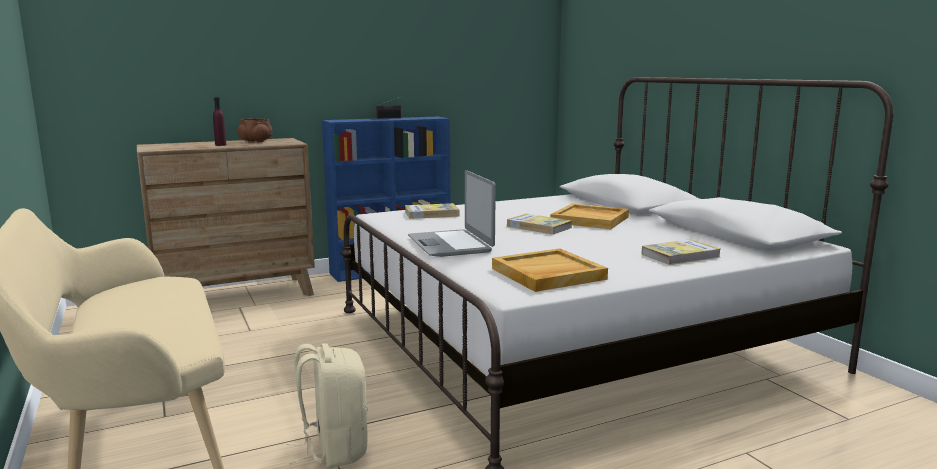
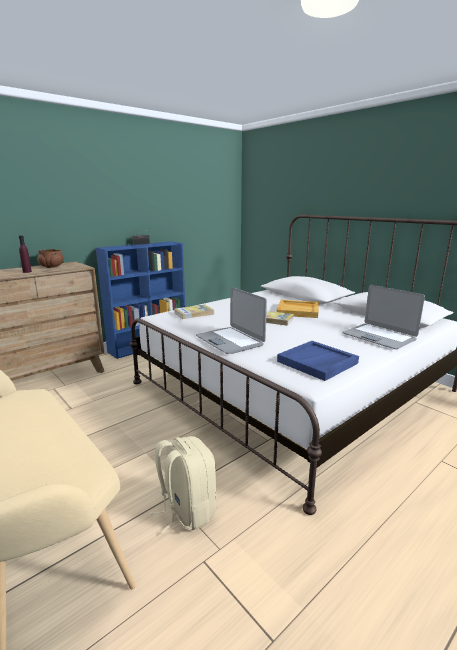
camera: 15 degrees left, 5 degrees up
beige tray [492,248,608,292] -> blue tray [277,341,359,381]
book [641,239,721,265] -> laptop [342,285,425,349]

